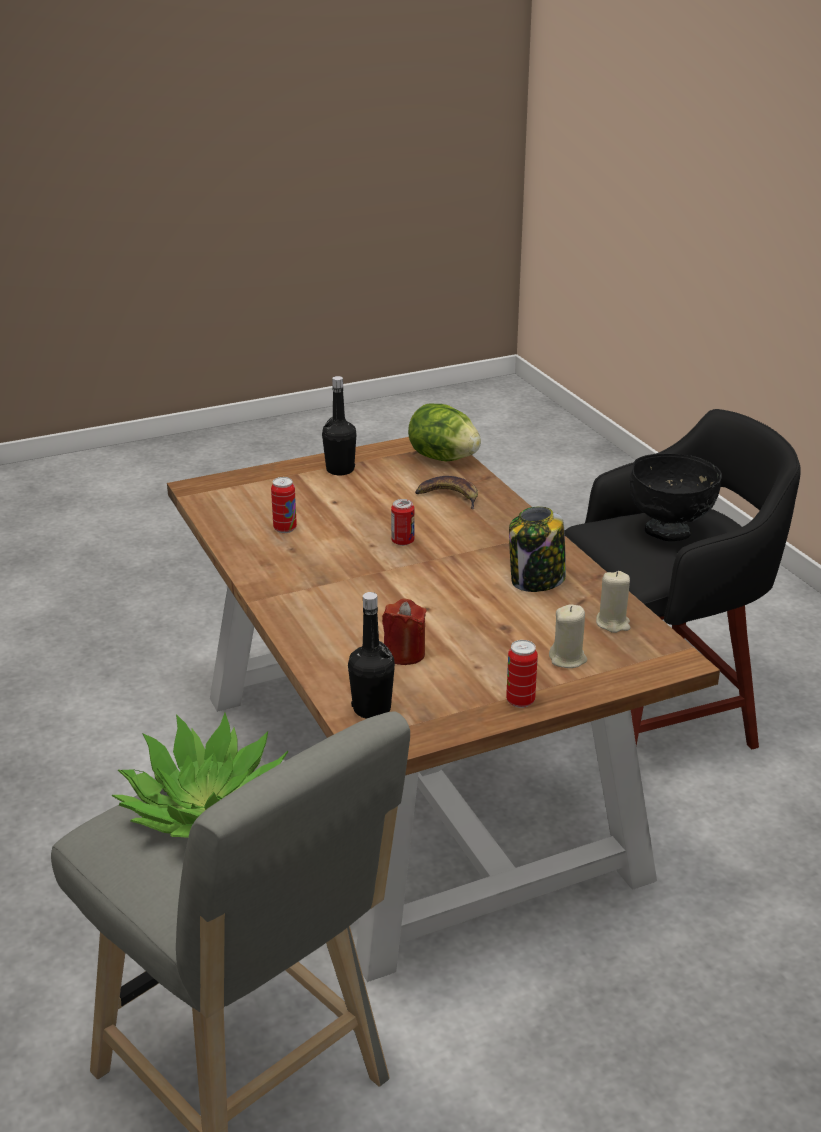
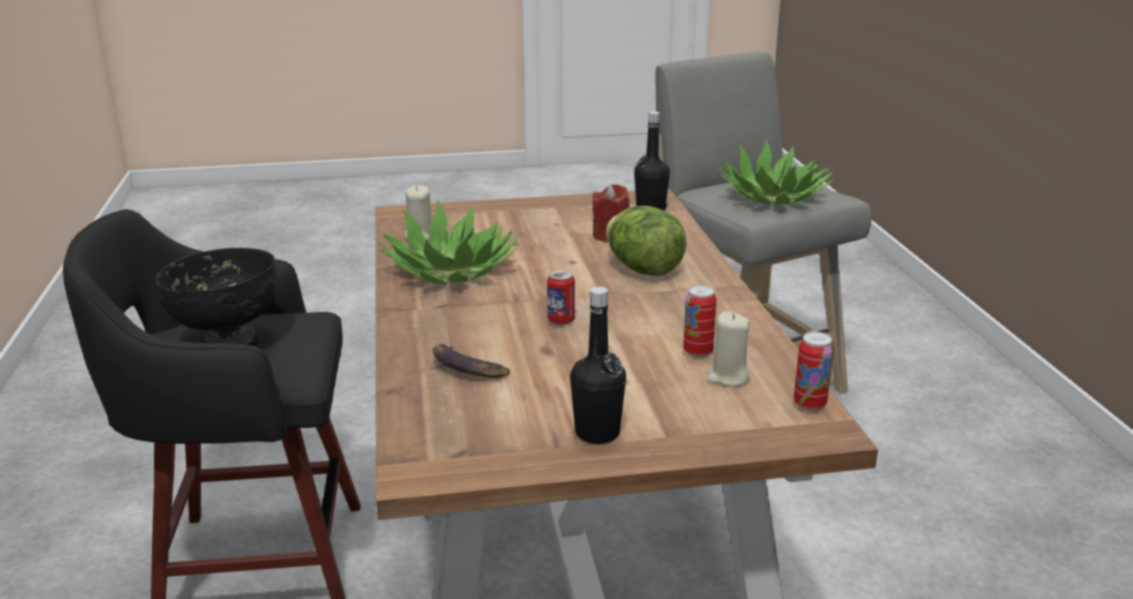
camera: 165 degrees left, 5 degrees down
lettuce [408,403,481,461] -> lettuce moved to [606,206,687,276]
can [506,640,538,708] -> can moved to [794,331,834,411]
jar [509,506,566,592] -> potted plant [377,200,519,285]
beige candle [549,605,587,668] -> beige candle moved to [707,311,750,387]

